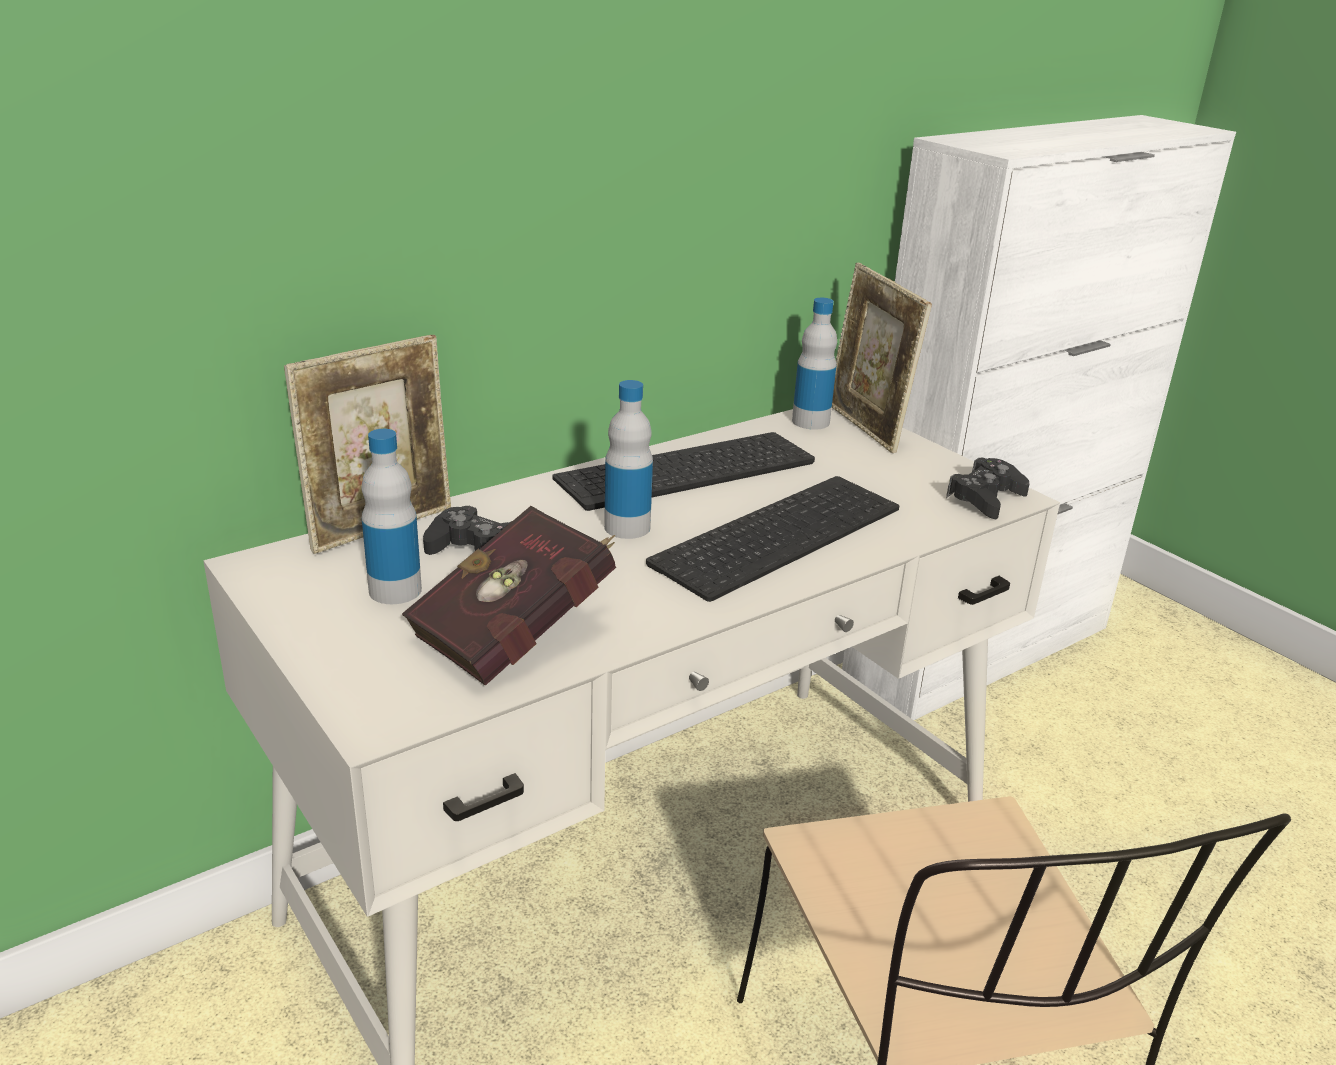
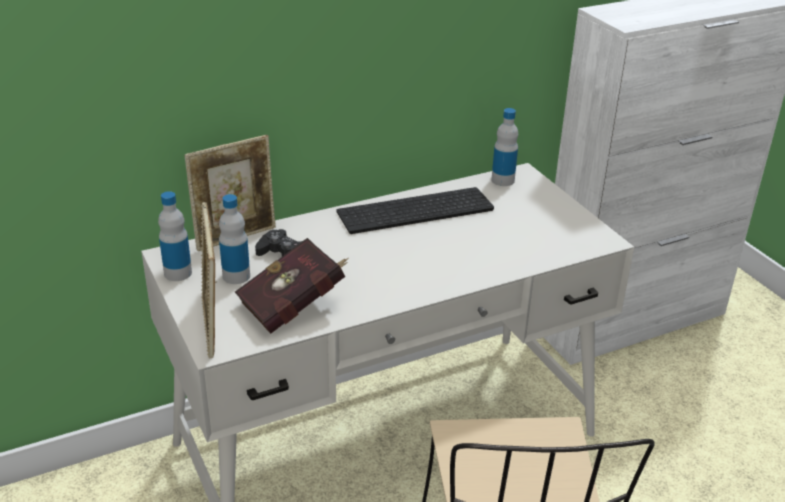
camera: 10 degrees right, 5 degrees up
bottle [604,380,653,539] -> bottle moved to [158,191,192,281]
keyboard [646,476,899,602] -> none
picture frame [832,263,932,453] -> picture frame moved to [201,202,217,358]
black game controller [946,457,1030,519] -> none

